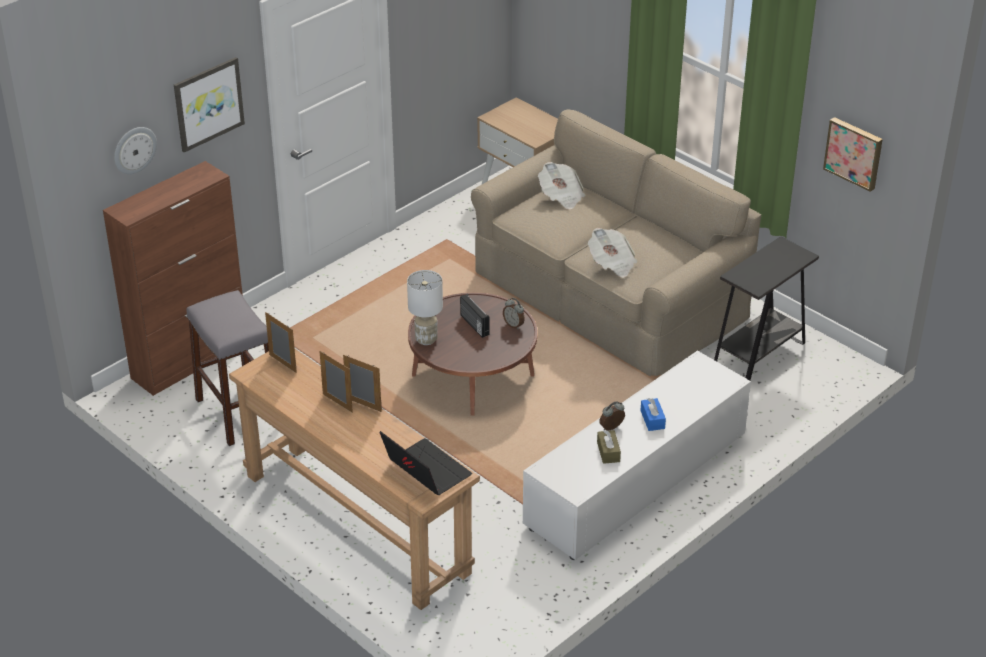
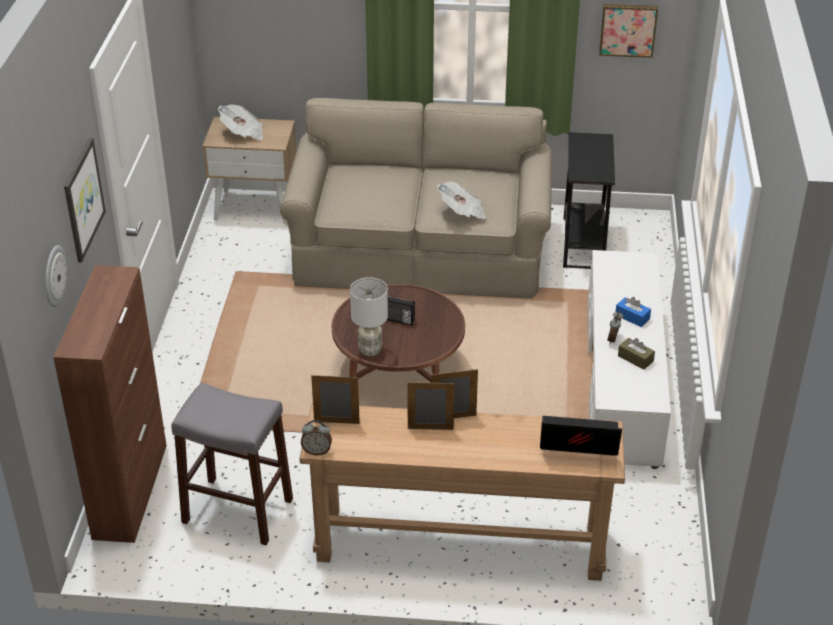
camera: 40 degrees left, 0 degrees up
alarm clock [503,298,525,329] -> alarm clock moved to [301,420,332,456]
newspaper [538,162,585,210] -> newspaper moved to [218,104,263,140]

